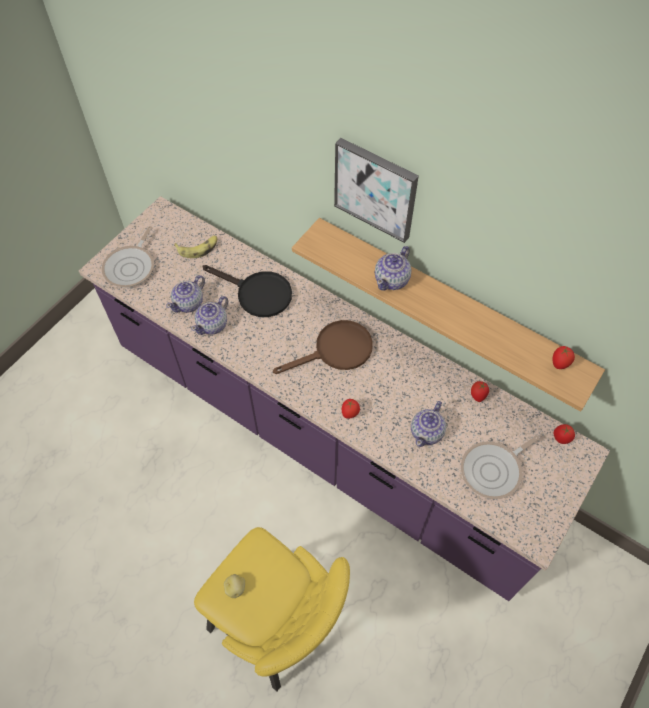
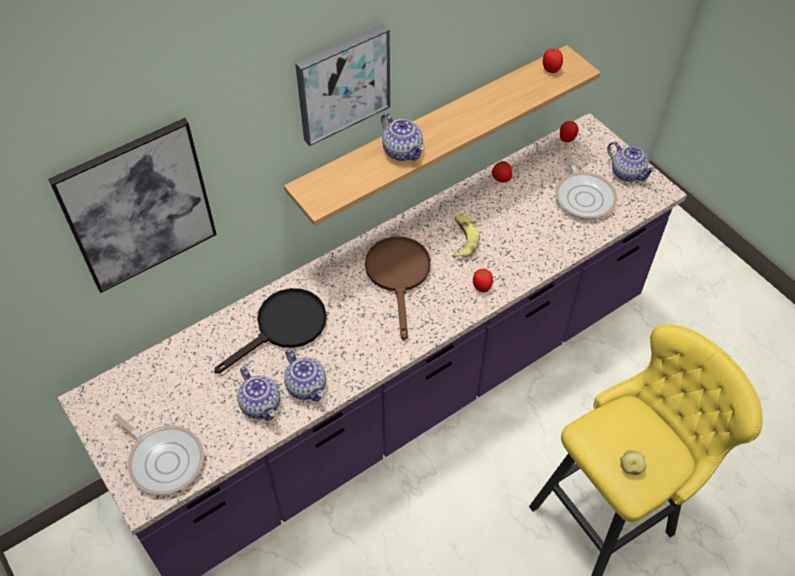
camera: 70 degrees left, 5 degrees down
banana [174,235,217,258] -> banana moved to [452,215,480,258]
teapot [411,401,446,447] -> teapot moved to [607,141,656,182]
none -> picture [48,118,217,293]

